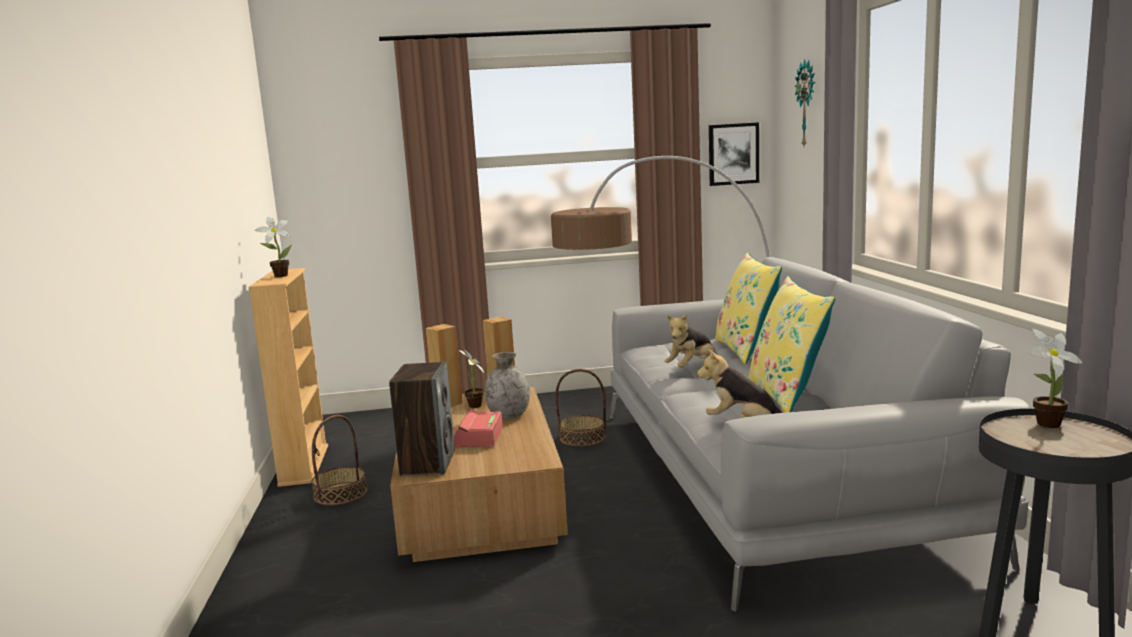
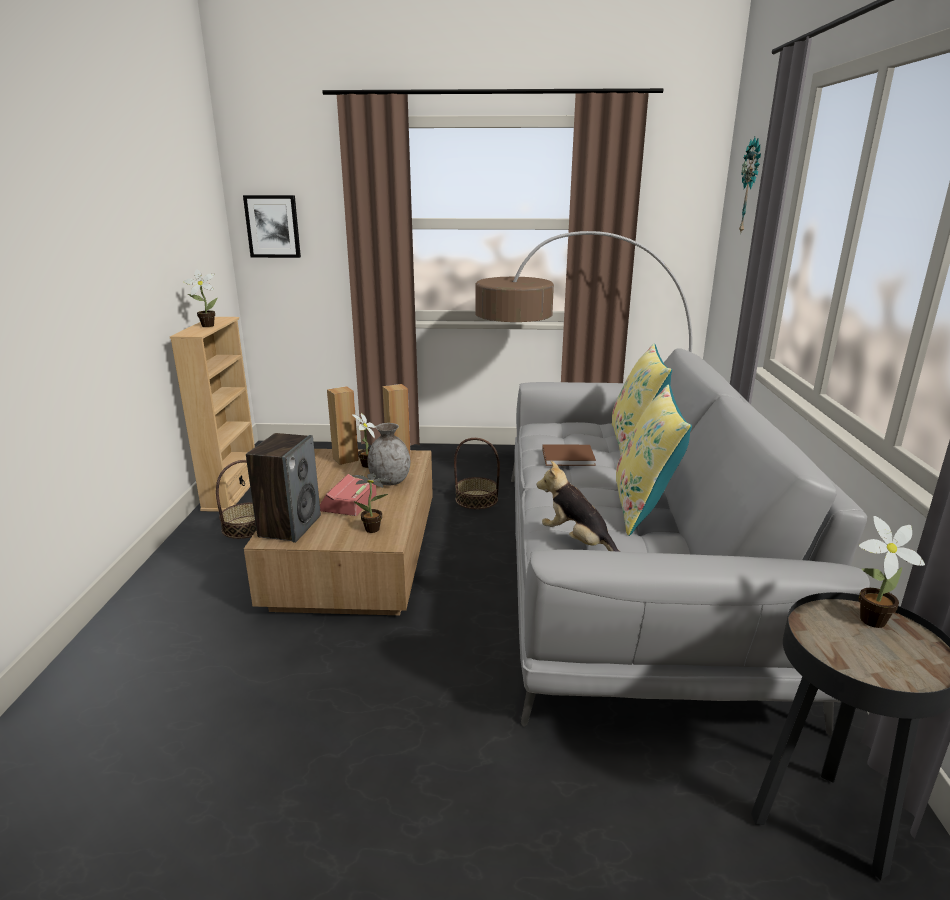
camera: 10 degrees right, 10 degrees up
plush toy [664,313,717,368] -> brown book [542,445,596,466]
picture [709,122,759,186] -> picture moved to [243,195,301,258]
none -> potted plant [351,473,390,533]

